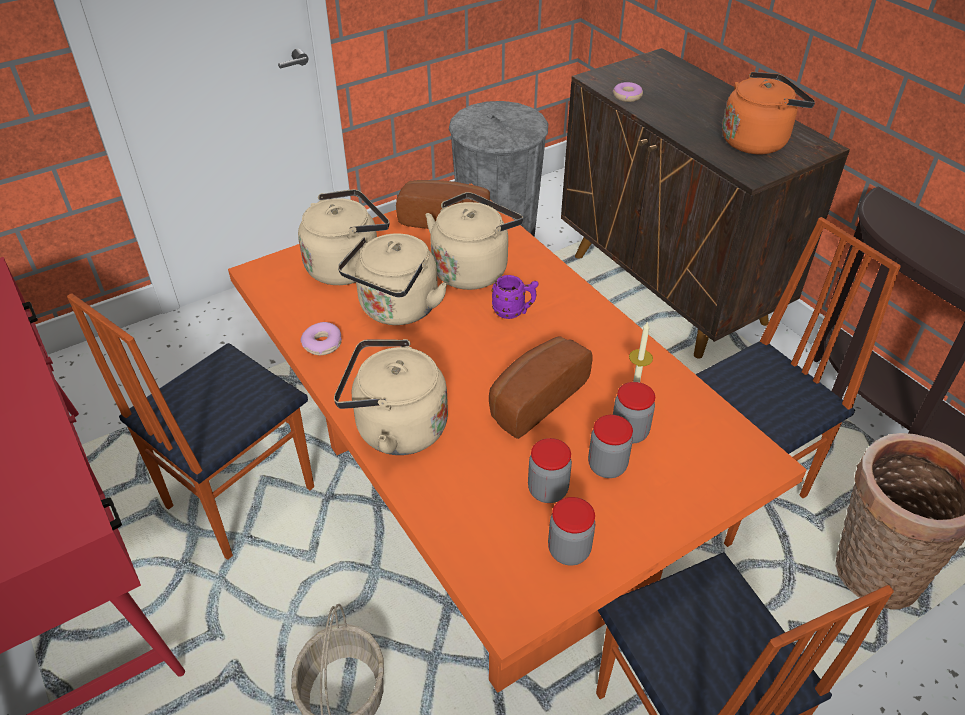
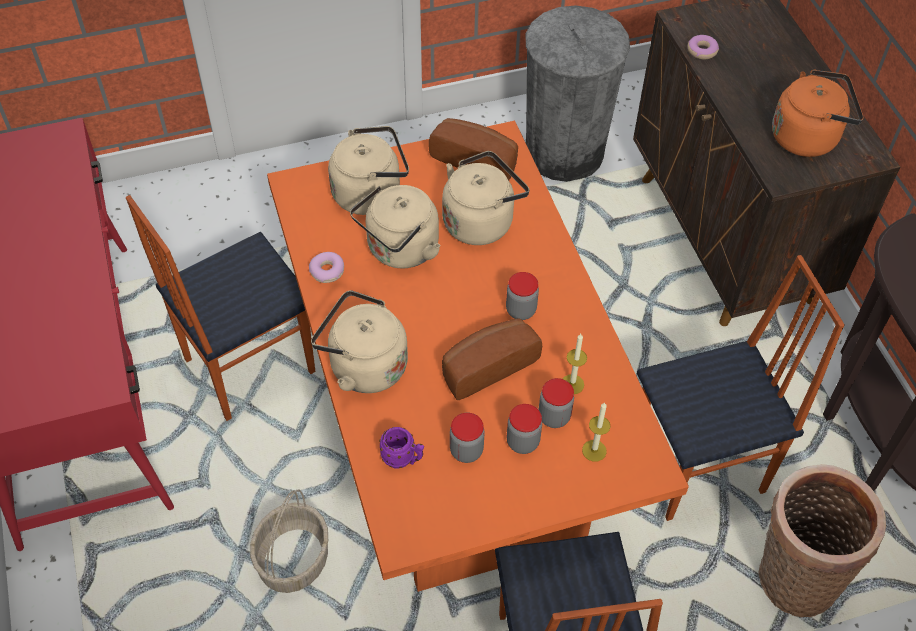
camera: 15 degrees right, 10 degrees up
purple mug [492,275,539,319] -> purple mug moved to [379,427,424,469]
jar [548,497,596,566] -> jar moved to [506,272,539,320]
none -> candle [582,402,611,462]

